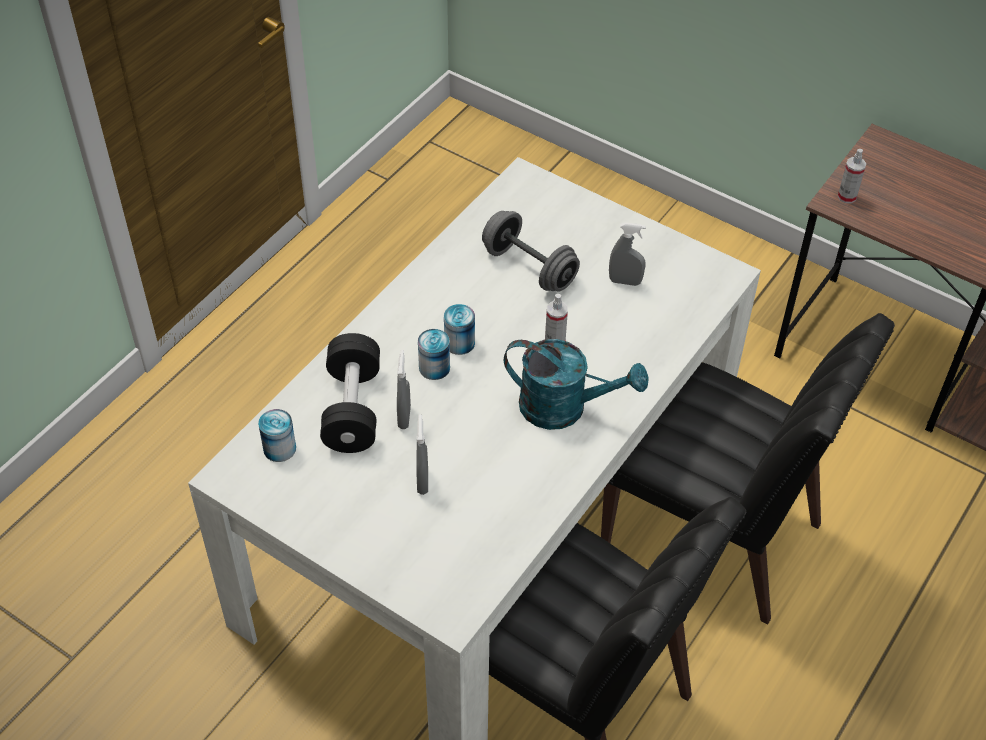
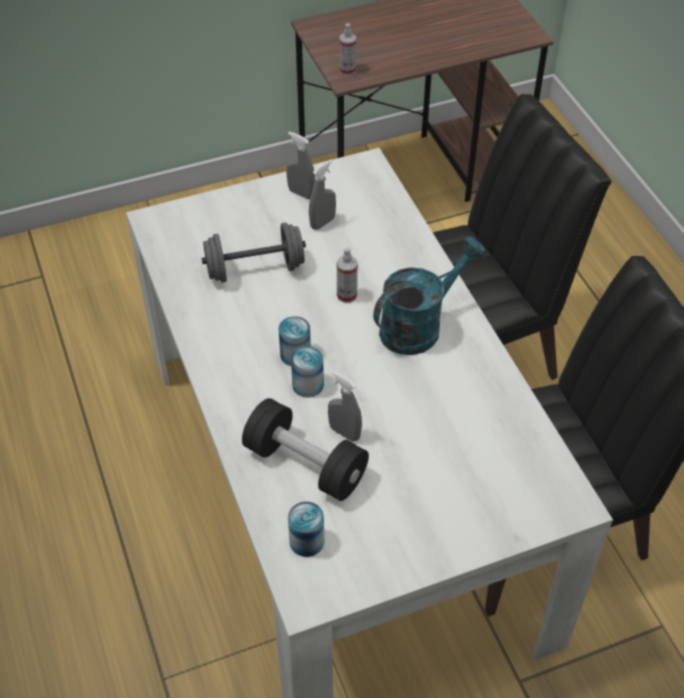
camera: 55 degrees left, 0 degrees up
grey spray bottle [416,415,428,495] -> grey spray bottle moved to [287,132,315,199]

